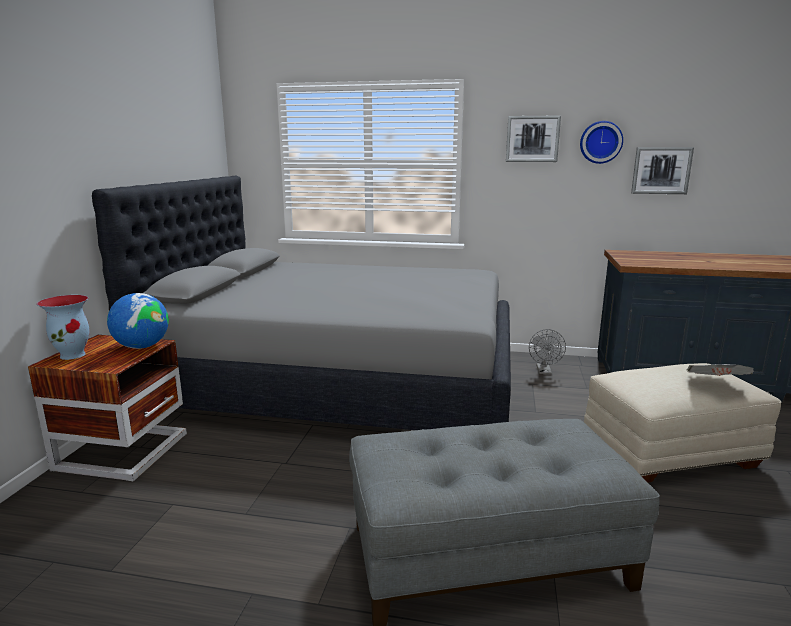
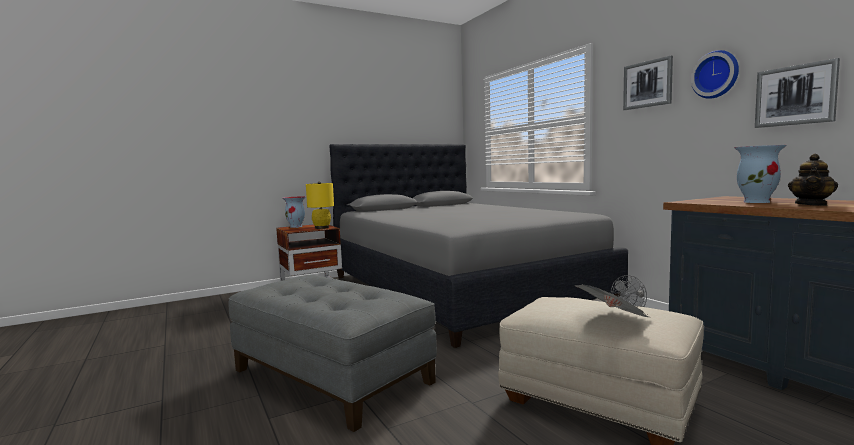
camera: 50 degrees right, 10 degrees down
globe [107,293,169,349] -> yellow table lamp [306,181,334,229]
none -> vase [734,145,787,203]
none -> teapot [788,154,838,206]

